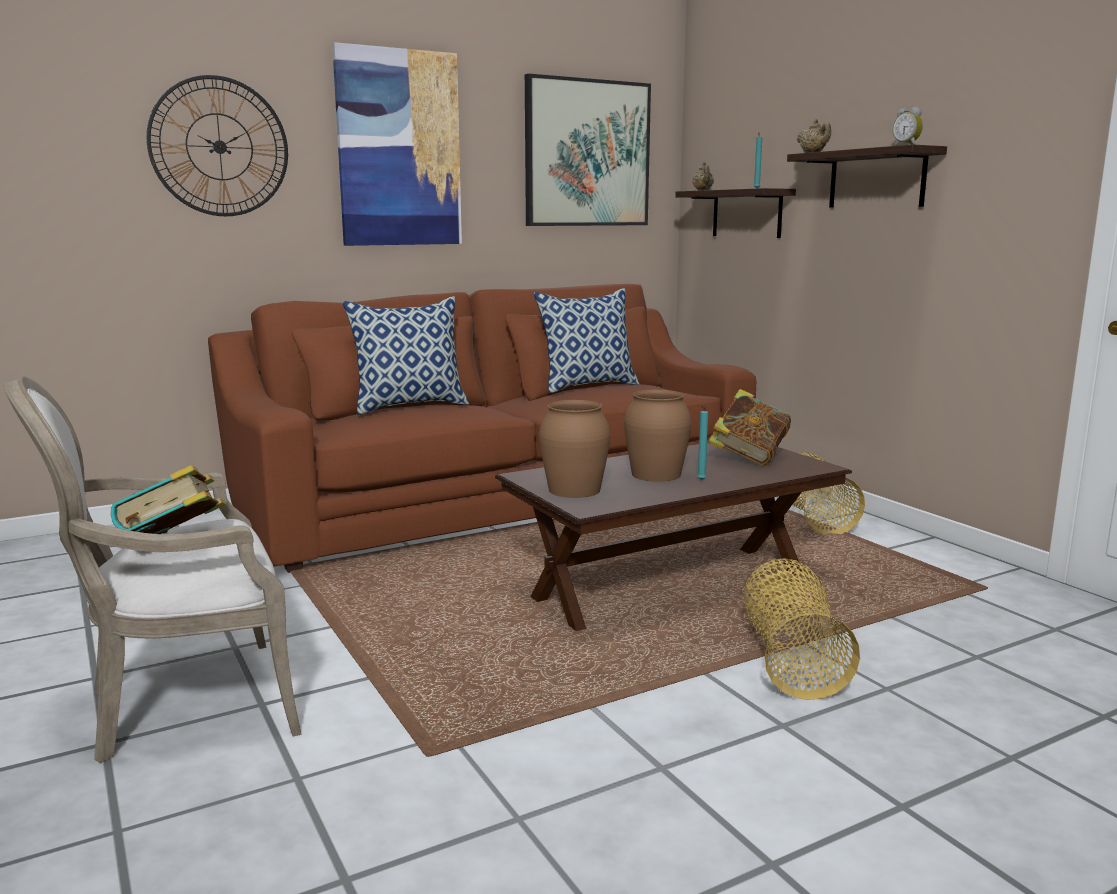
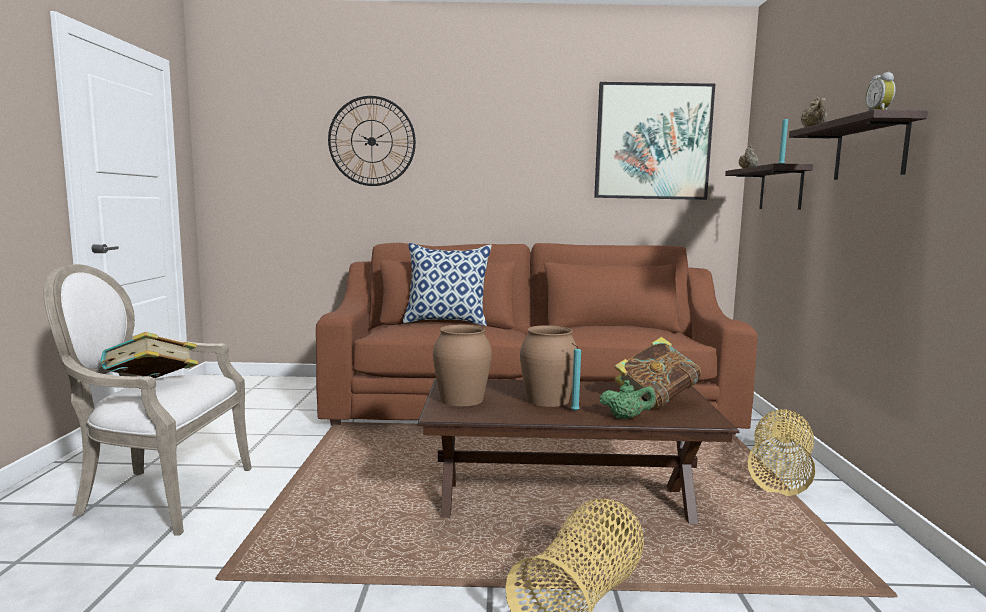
camera: 30 degrees right, 5 degrees down
picture [332,42,462,246] -> none
pillow [534,288,640,393] -> none
none -> green teapot [599,380,656,419]

